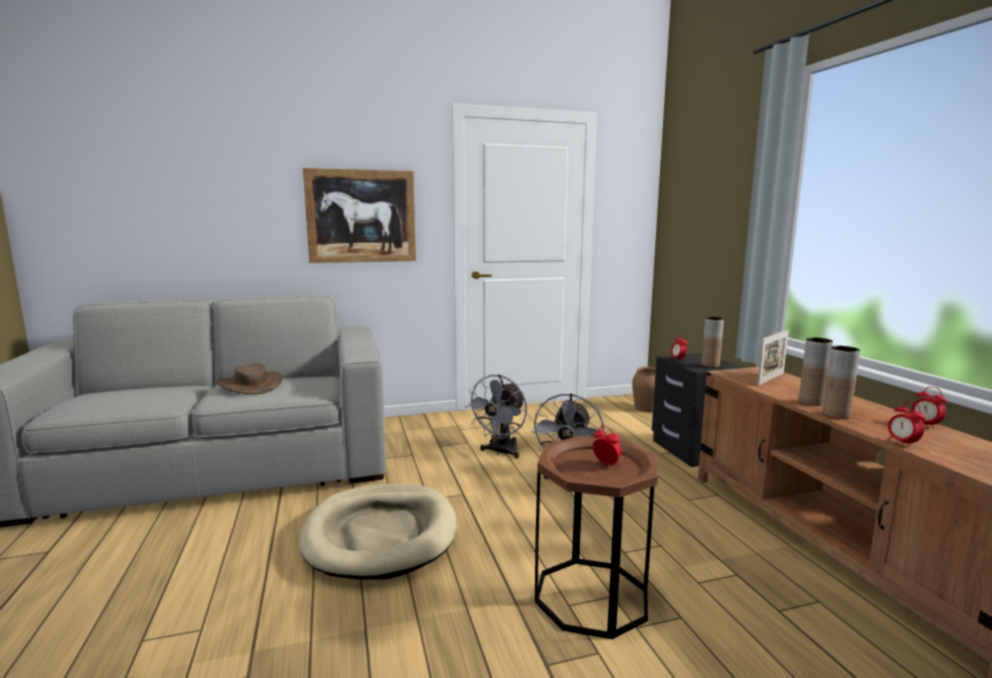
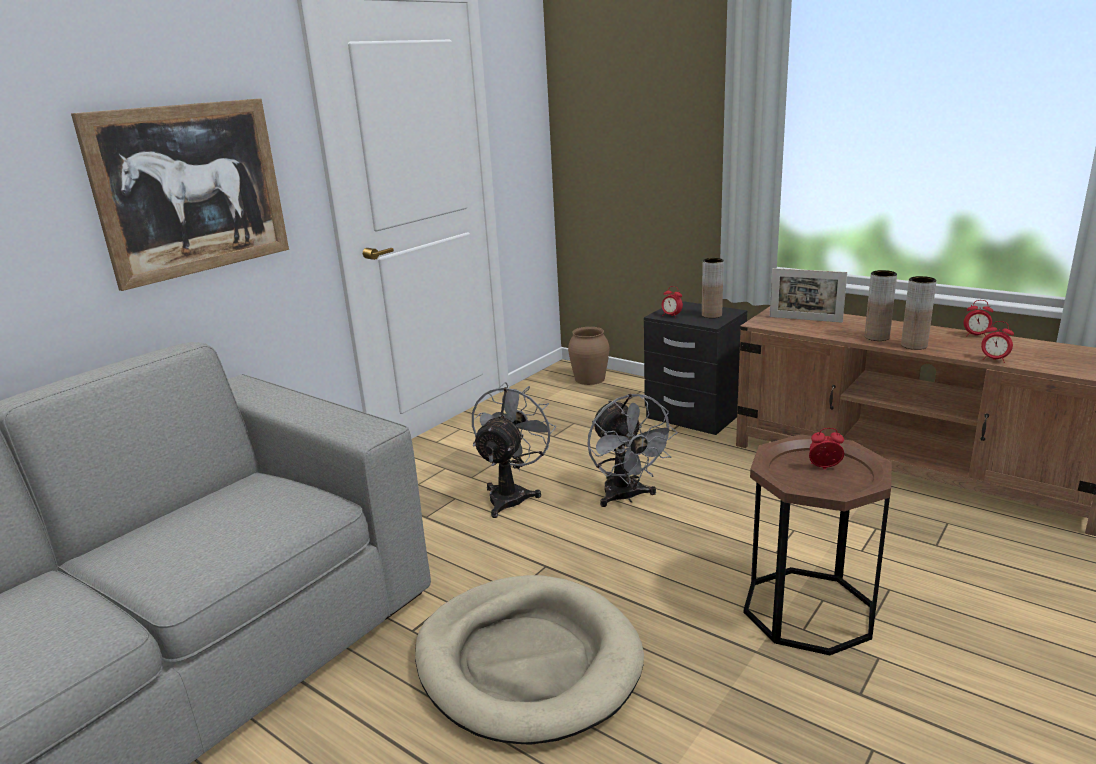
camera: 35 degrees left, 10 degrees up
brown hat [216,363,282,394] -> none
grey fan [465,375,527,458] -> grey fan turned 150 degrees counterclockwise [472,382,556,518]
picture frame [757,329,789,386] -> picture frame turned 105 degrees clockwise [770,268,847,323]

